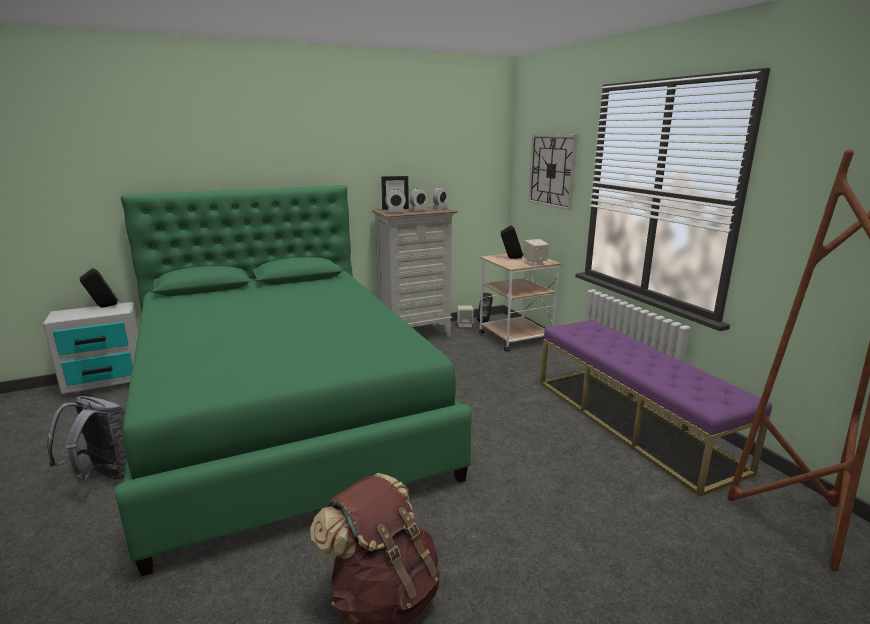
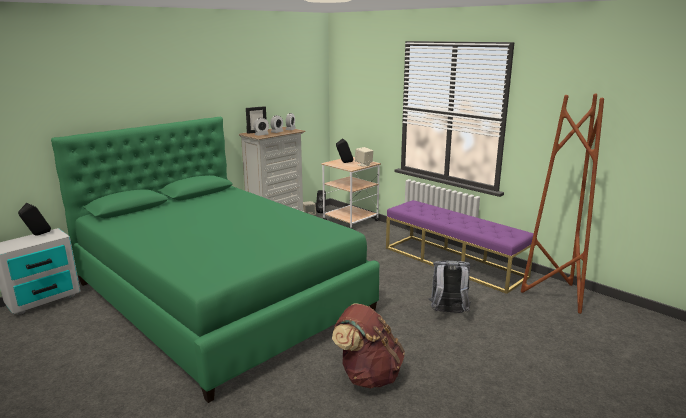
camera: 20 degrees left, 0 degrees up
grey backpack [47,396,127,482] -> grey backpack moved to [428,261,471,313]
wall clock [528,134,578,211] -> none

